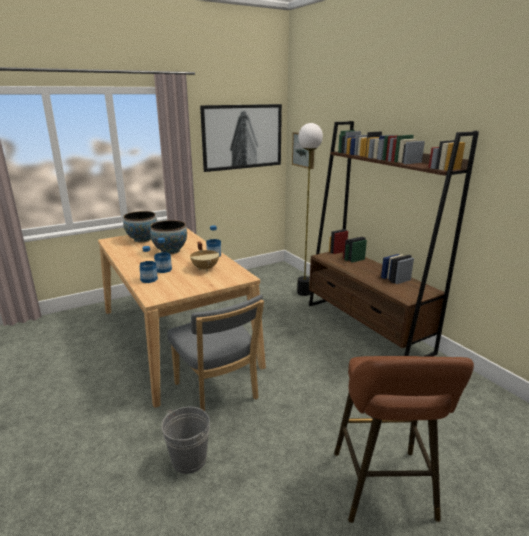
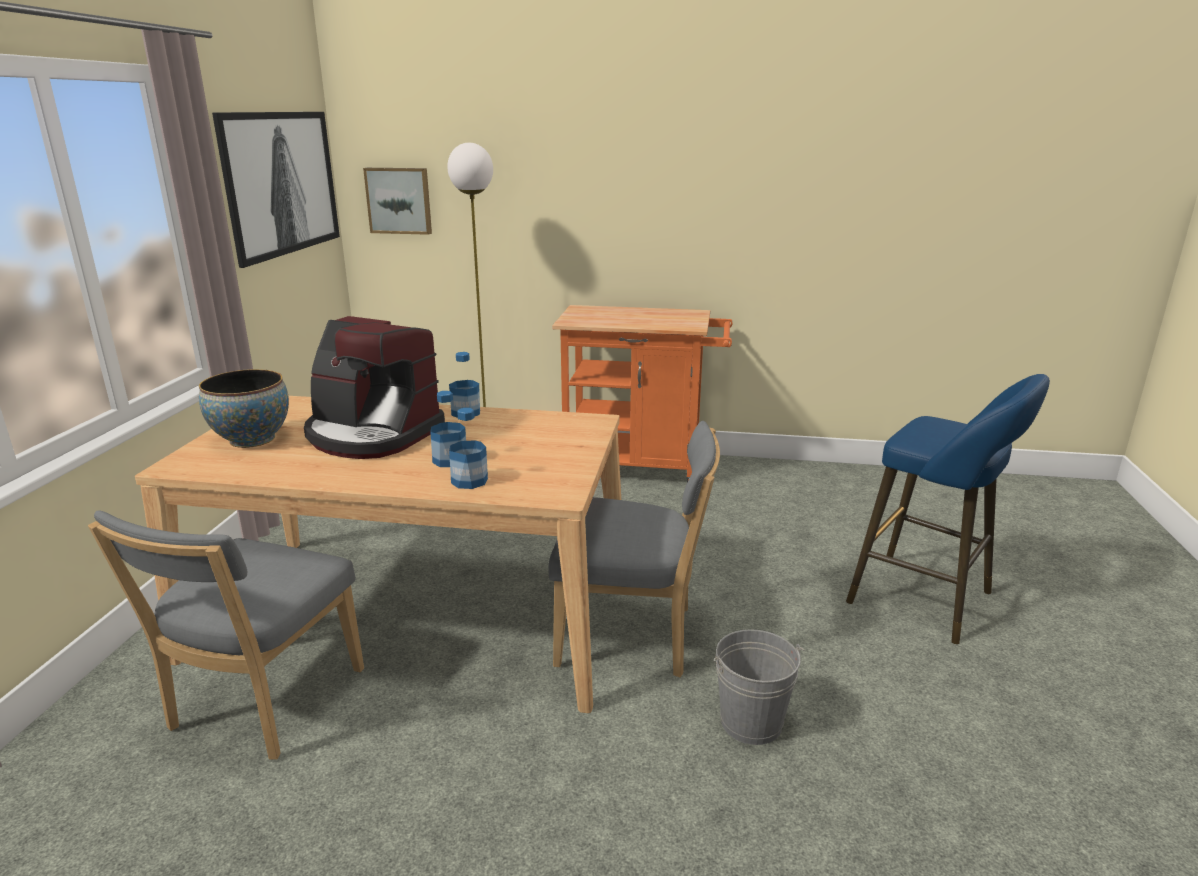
camera: 50 degrees left, 0 degrees up
bowl [150,220,187,254] -> coffee machine [304,316,445,459]
beige cooking pot [190,242,220,271] -> none
brown bookcase [309,121,479,357] -> orange cart [552,305,732,482]
brown stool [334,356,474,523] -> blue stool [846,374,1050,644]
none -> grey chair [88,510,364,760]

